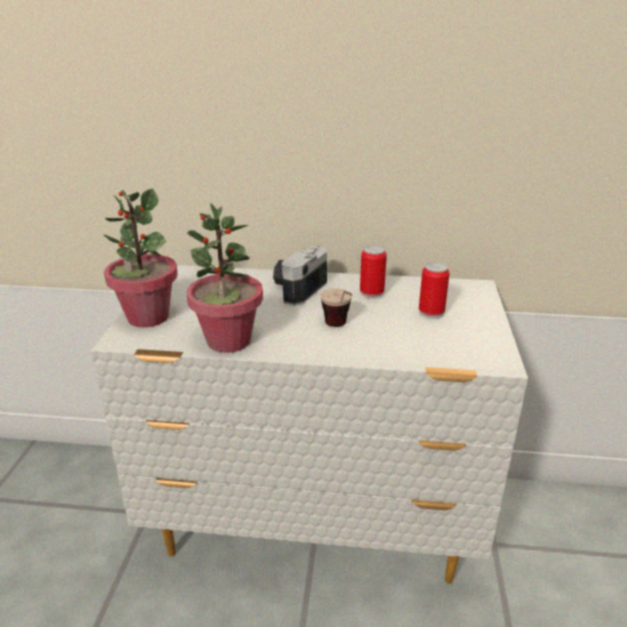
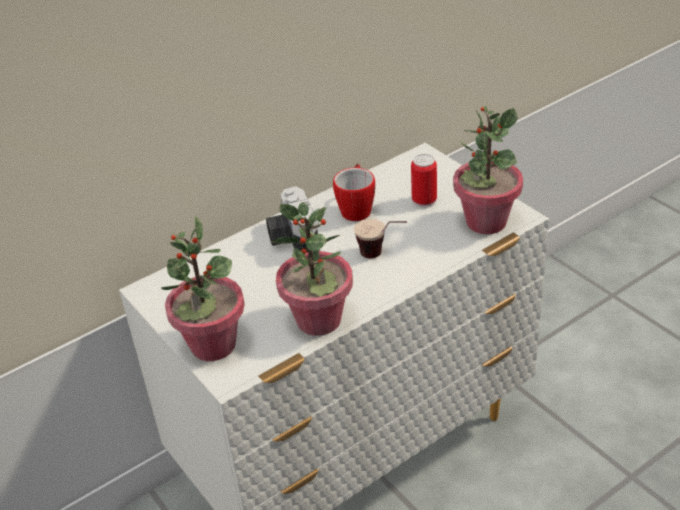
camera: 40 degrees left, 10 degrees up
can [360,245,387,299] -> mug [333,164,375,221]
none -> potted plant [453,105,523,234]

